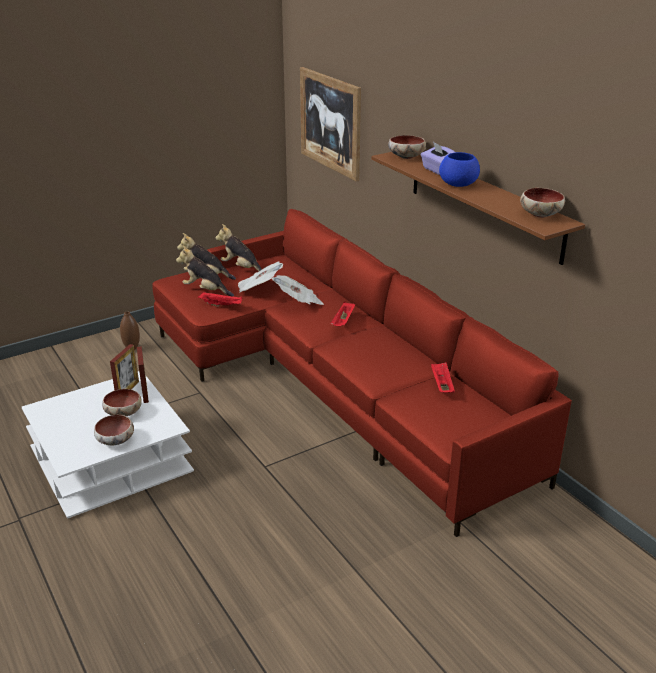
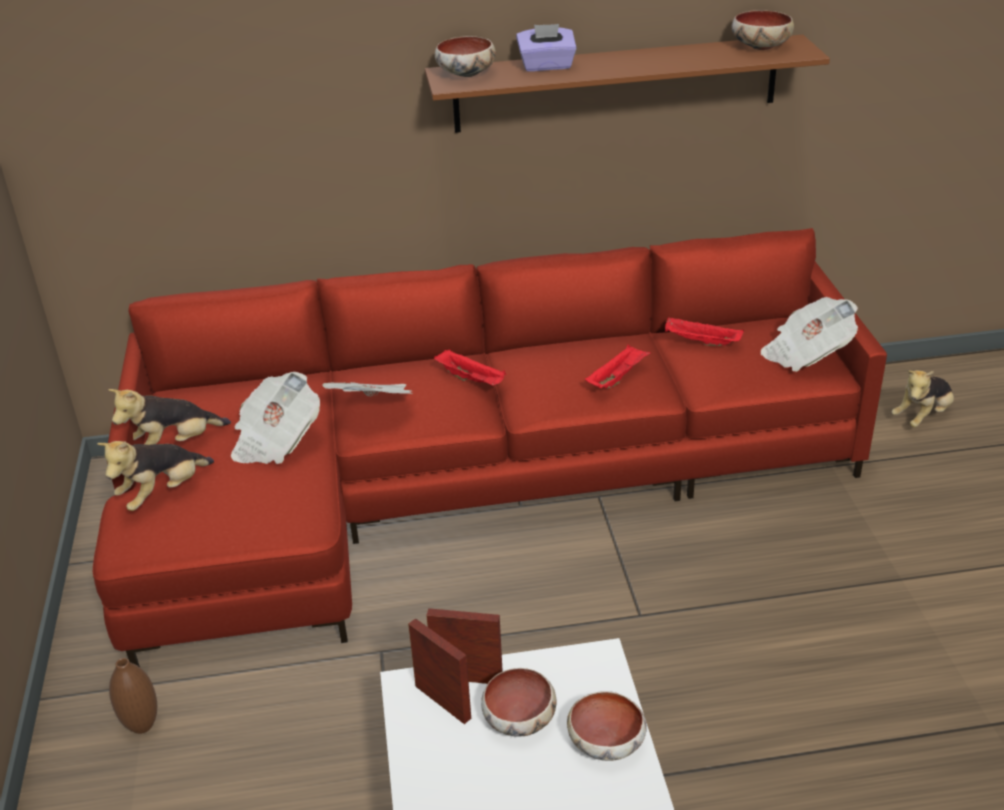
camera: 65 degrees left, 5 degrees up
plush toy [176,245,234,297] -> plush toy moved to [892,370,954,427]
red tray [198,292,243,307] -> red tray moved to [585,344,651,388]
picture [300,67,361,182] -> none
blue bowl [439,152,480,187] -> none
none -> newspaper [761,297,858,372]

